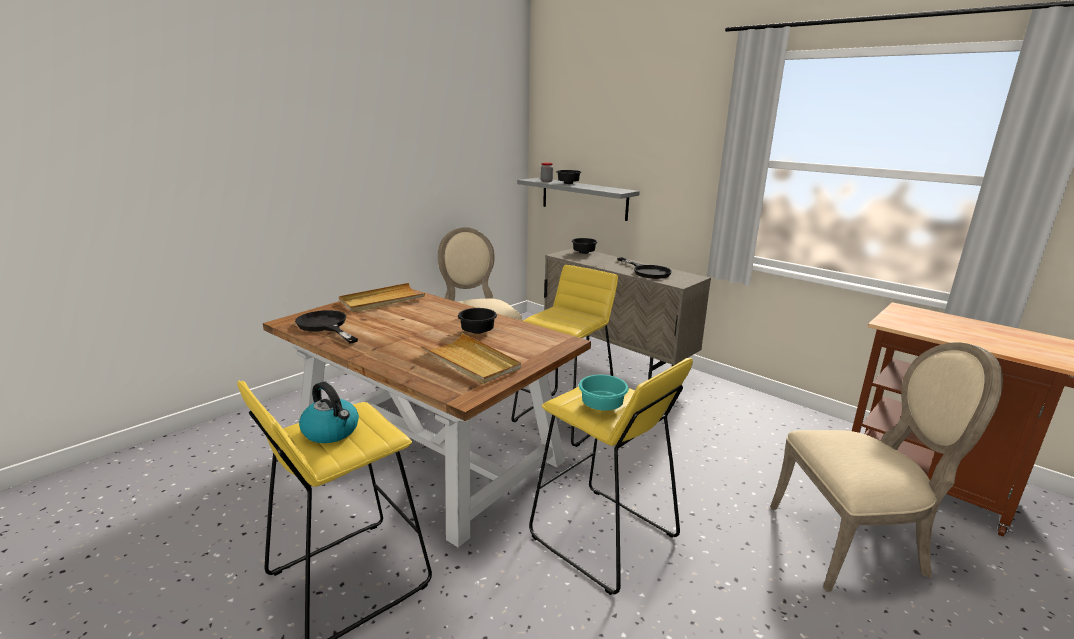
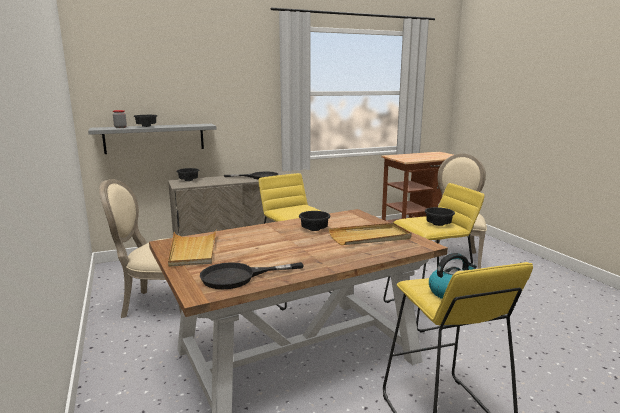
camera: 65 degrees left, 5 degrees down
turquoise bowl [579,375,629,411] -> black bowl [425,207,455,226]

